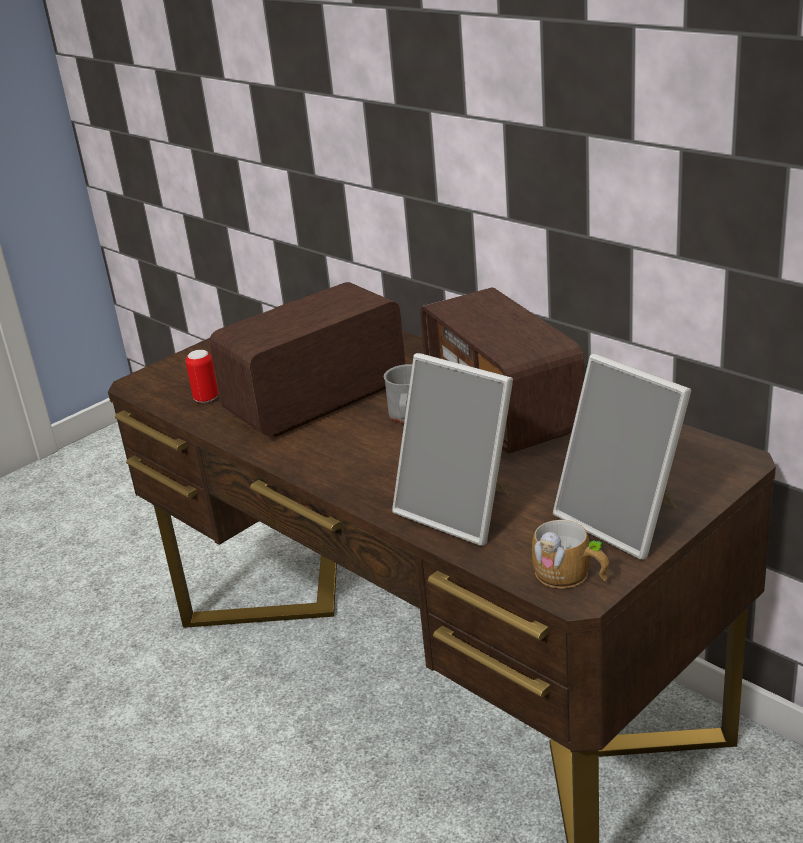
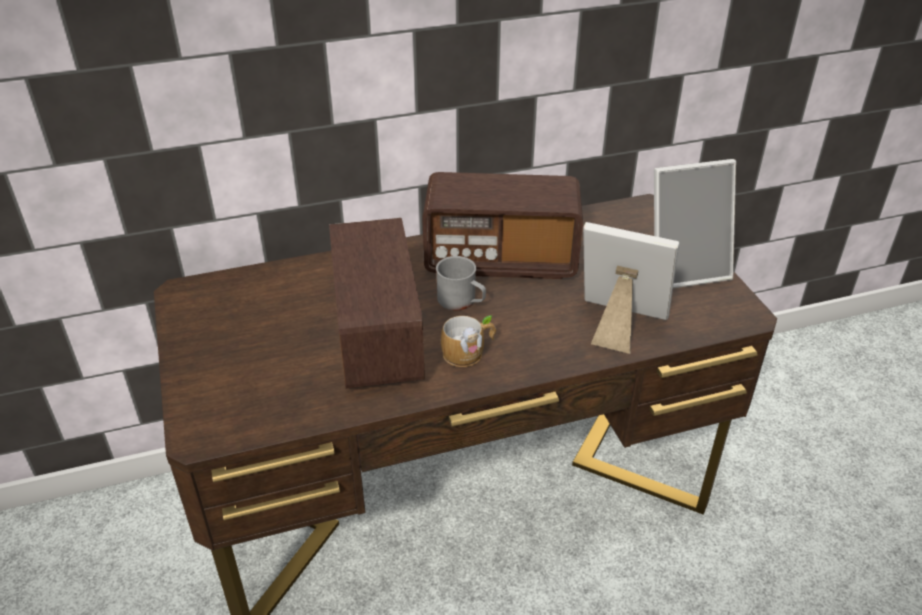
camera: 65 degrees left, 10 degrees up
can [186,350,219,403] -> none
picture frame [392,353,513,546] -> picture frame turned 135 degrees counterclockwise [583,222,679,354]
mug [532,520,609,588] -> mug moved to [441,315,496,367]

